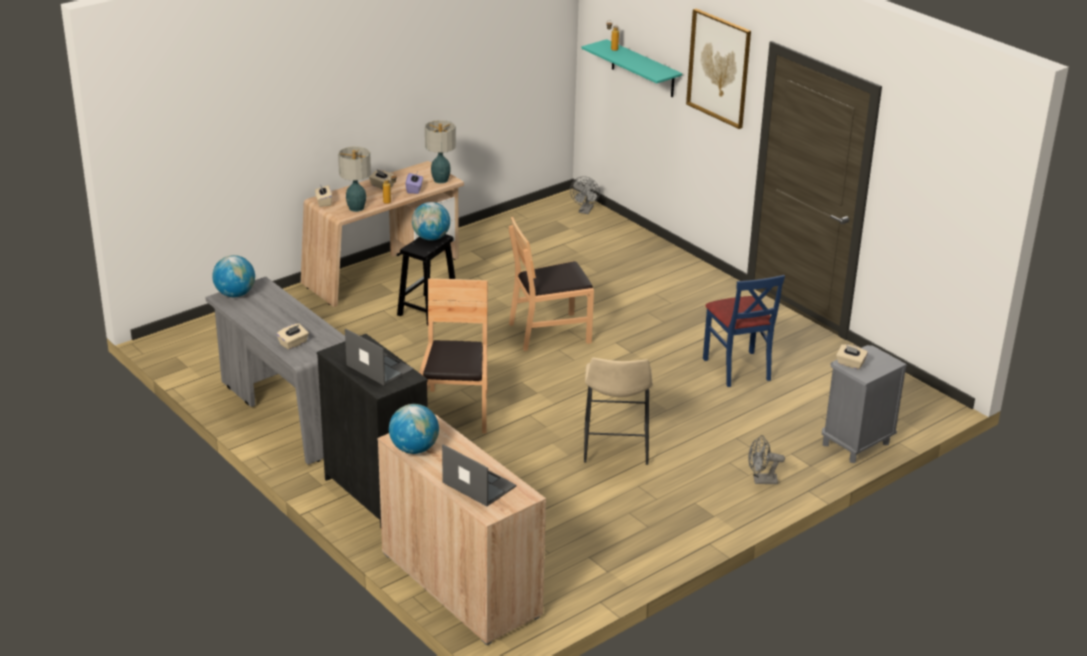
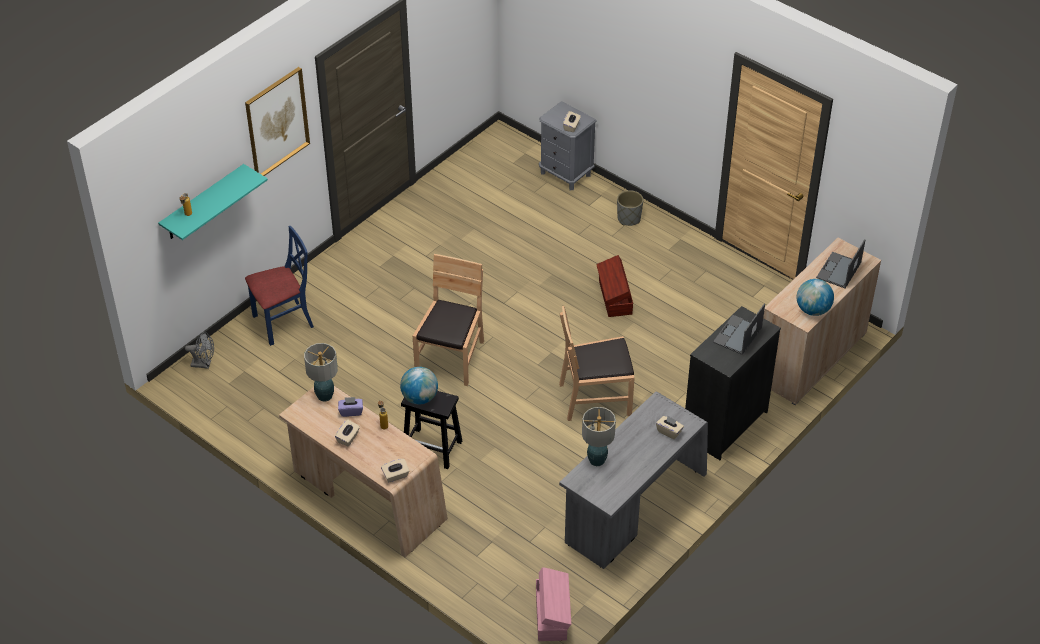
camera: 100 degrees left, 15 degrees up
globe [212,255,255,297] -> none
table lamp [338,146,371,212] -> table lamp moved to [582,407,616,466]
brown chair [509,217,594,351] -> brown chair turned 135 degrees counterclockwise [413,254,484,386]
beige stool [584,358,653,465] -> brown storage box [596,255,633,317]
blue chair [703,275,785,387] -> blue chair moved to [245,226,314,346]
grey fan [748,435,785,484] -> grey planter [617,190,643,226]
none -> pink storage box [536,567,571,641]

